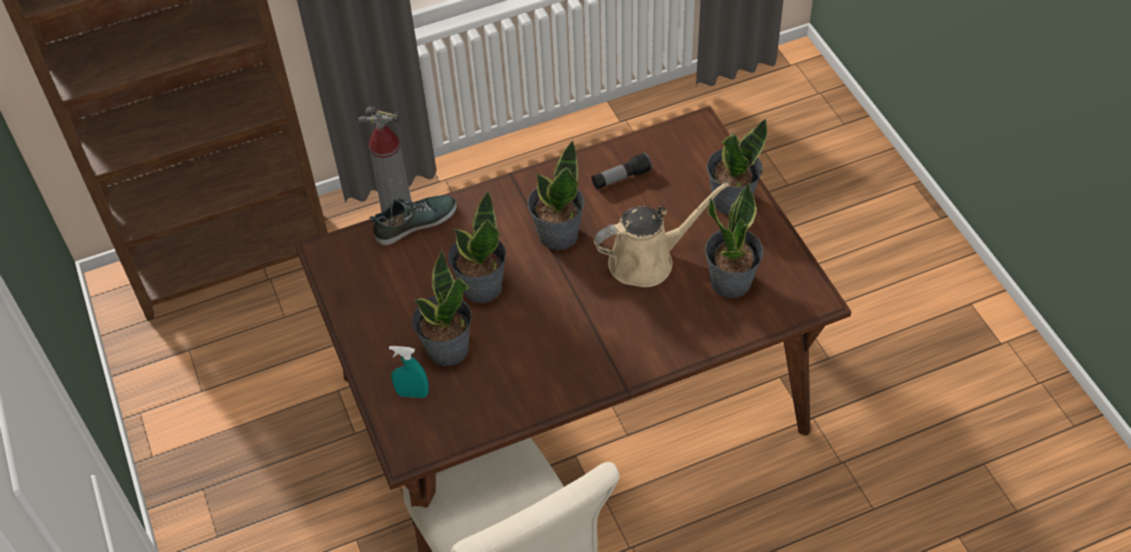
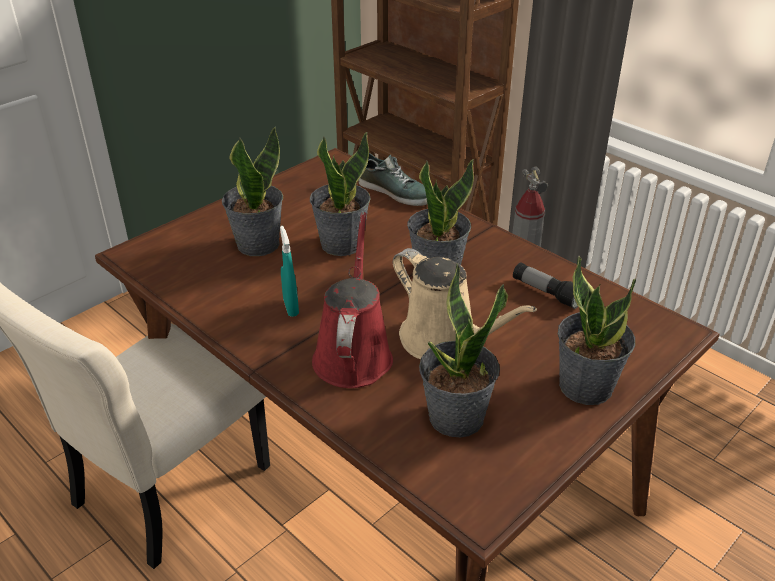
camera: 65 degrees right, 15 degrees down
turquoise spray bottle [389,346,429,398] -> turquoise spray bottle moved to [280,226,299,317]
none -> red watering can [312,212,393,388]

